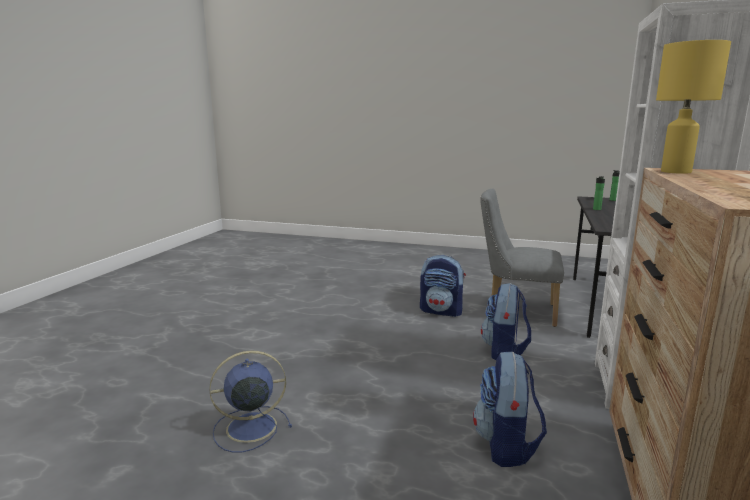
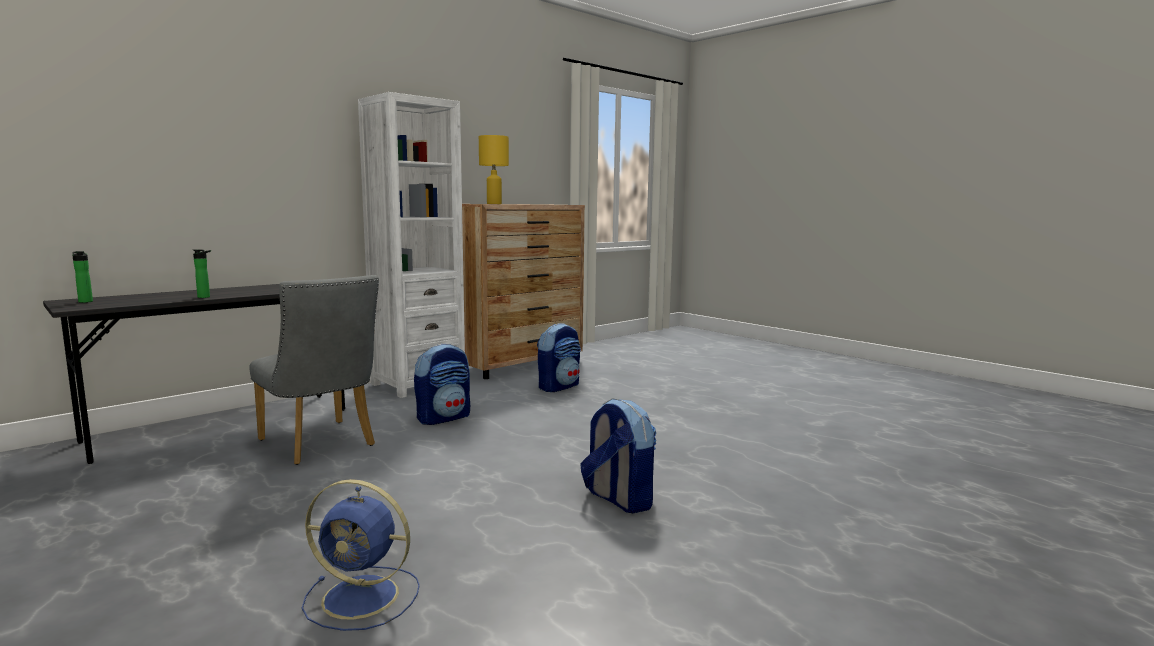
camera: 150 degrees left, 5 degrees down
blue fan [209,351,292,453] -> blue fan moved to [302,479,420,631]
backpack [420,255,466,317] -> backpack moved to [580,398,657,513]

